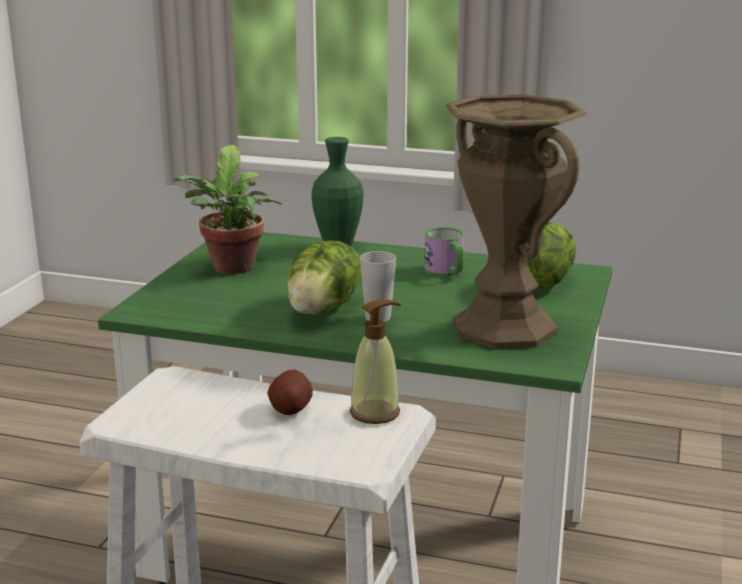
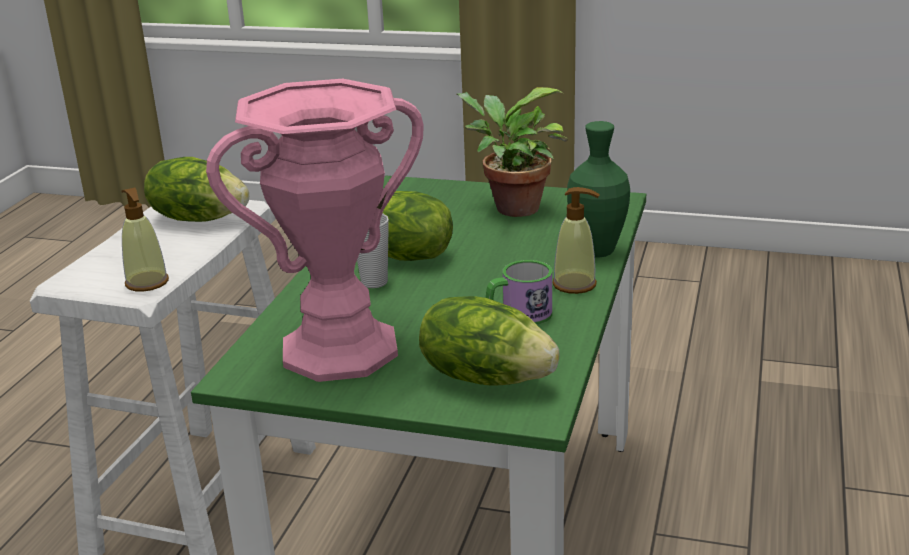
camera: 90 degrees right, 5 degrees up
potato [267,370,313,415] -> none
brown vase [446,94,587,349] -> pink vase [206,79,424,382]
none -> lettuce [144,157,249,222]
none -> soap dispenser [553,187,600,294]

